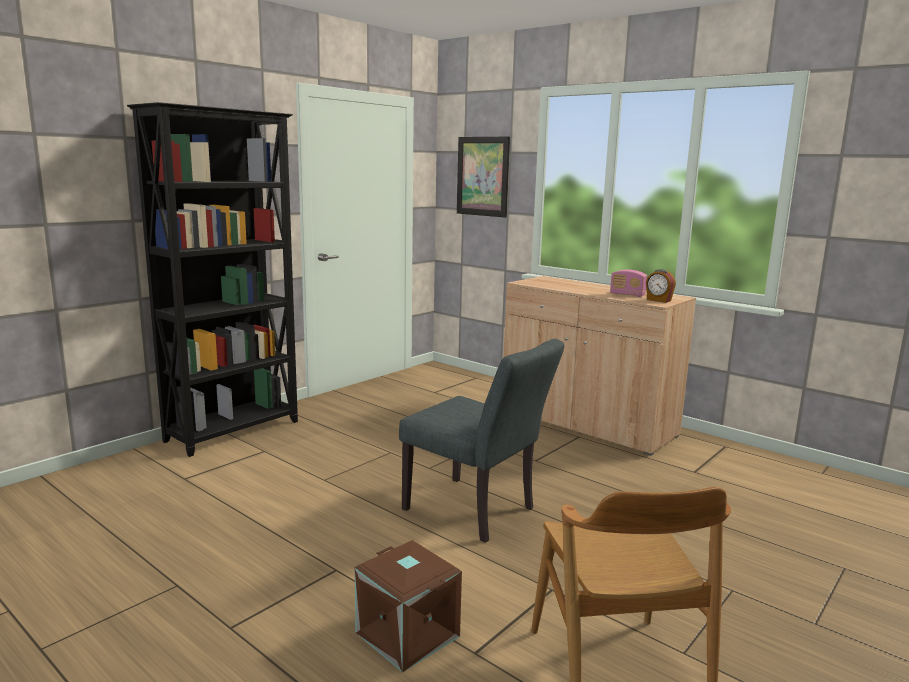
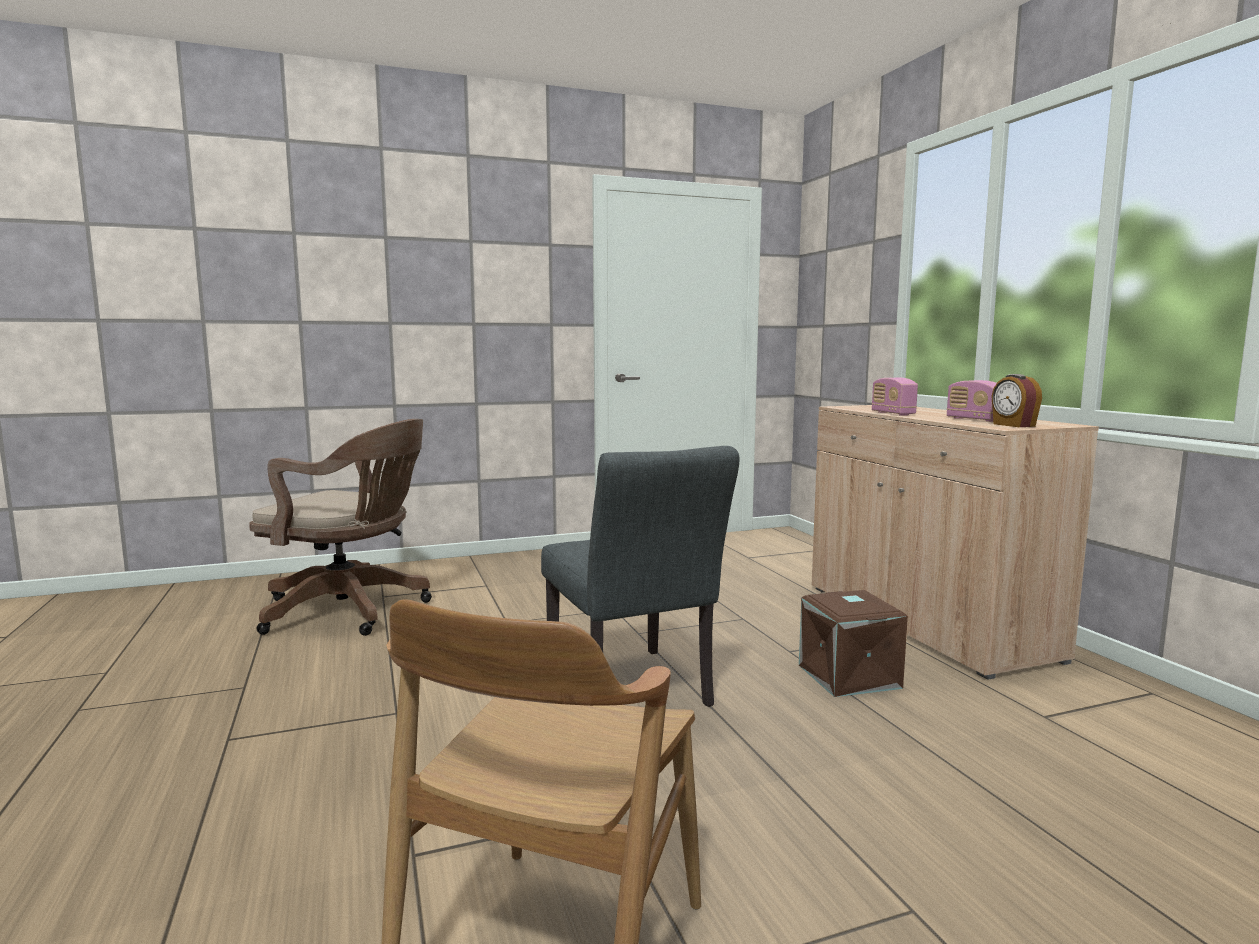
camera: 30 degrees right, 5 degrees down
black bookcase [127,102,298,457] -> none
brown storage box [355,540,462,673] -> brown storage box moved to [799,590,908,697]
picture [457,137,510,218] -> none
none -> brown office chair [249,419,432,636]
none -> radio [872,378,918,416]

